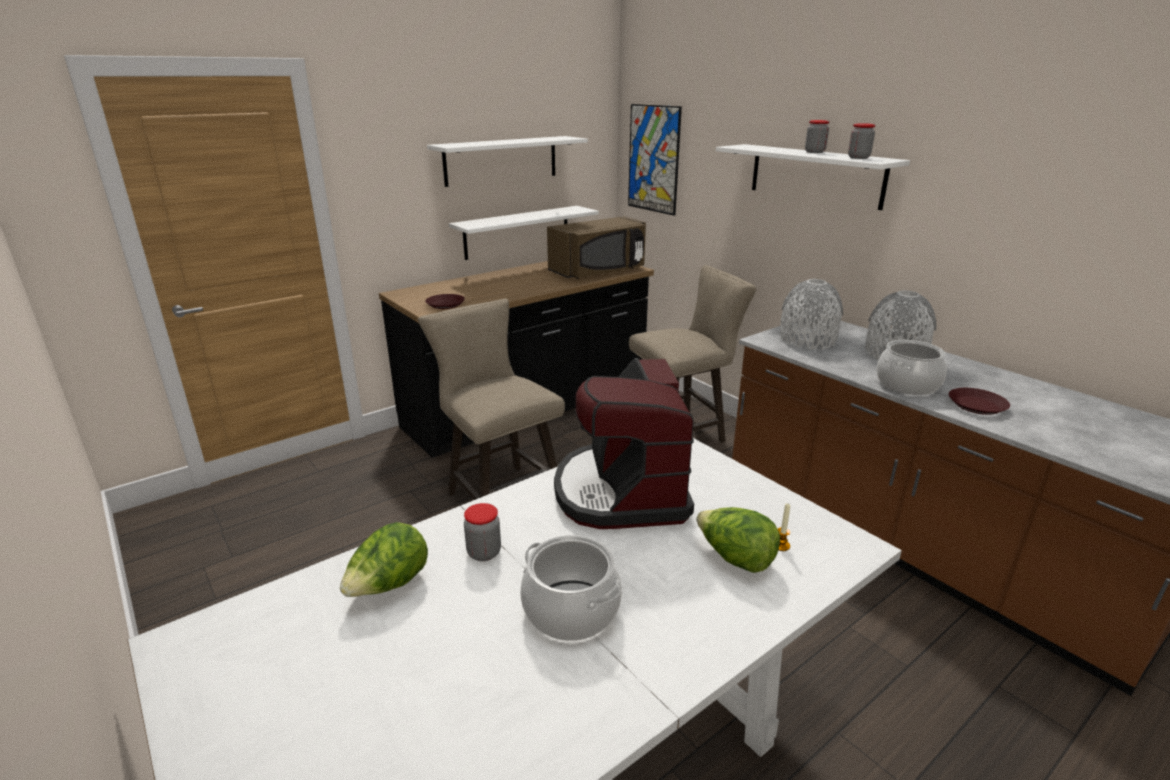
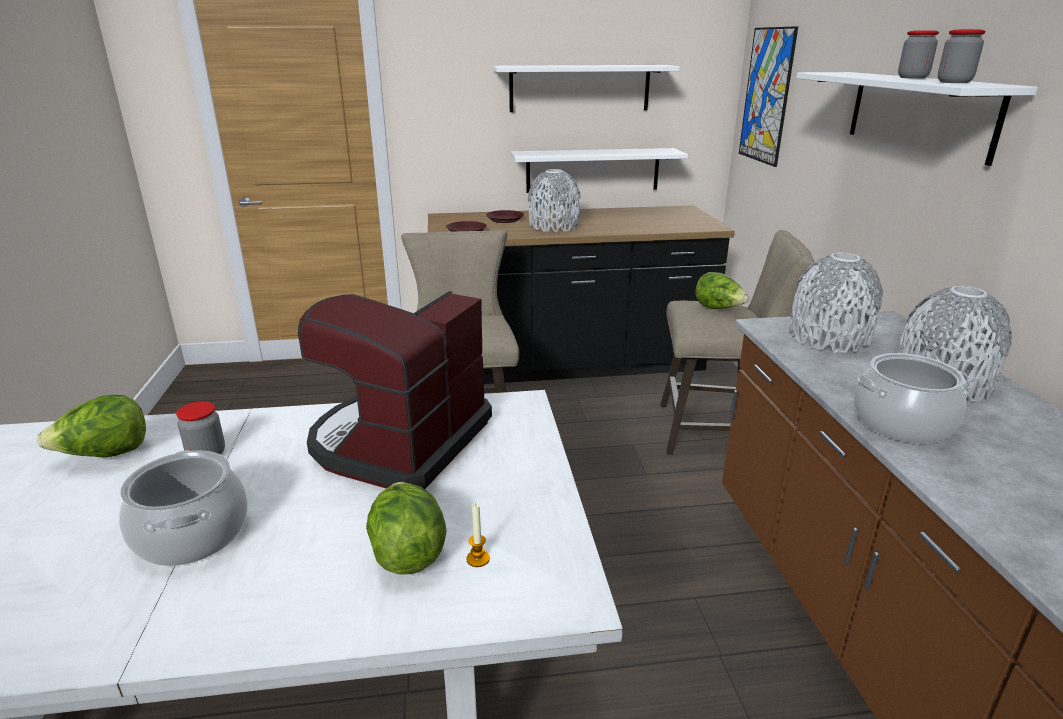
camera: 30 degrees right, 0 degrees up
brown microwave [547,216,646,279] -> none
brown plate [949,388,1010,415] -> brown plate moved to [486,210,524,223]
none -> grey vase [528,169,581,232]
none -> lettuce [695,272,749,309]

